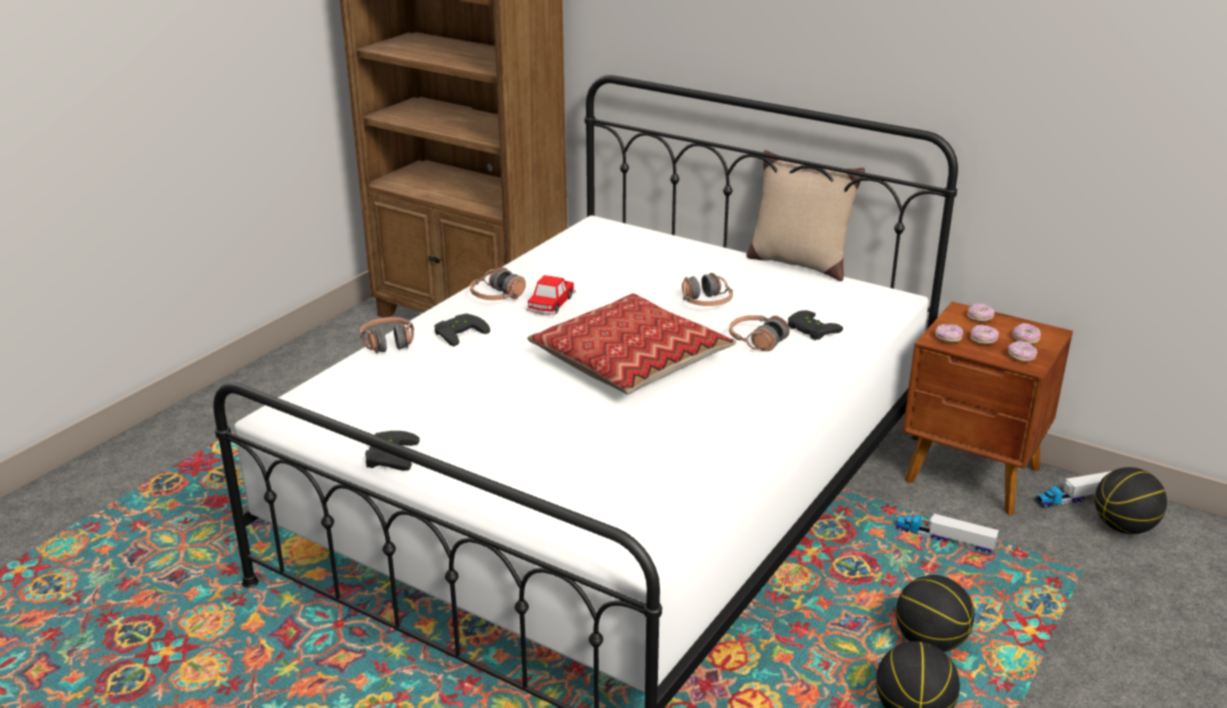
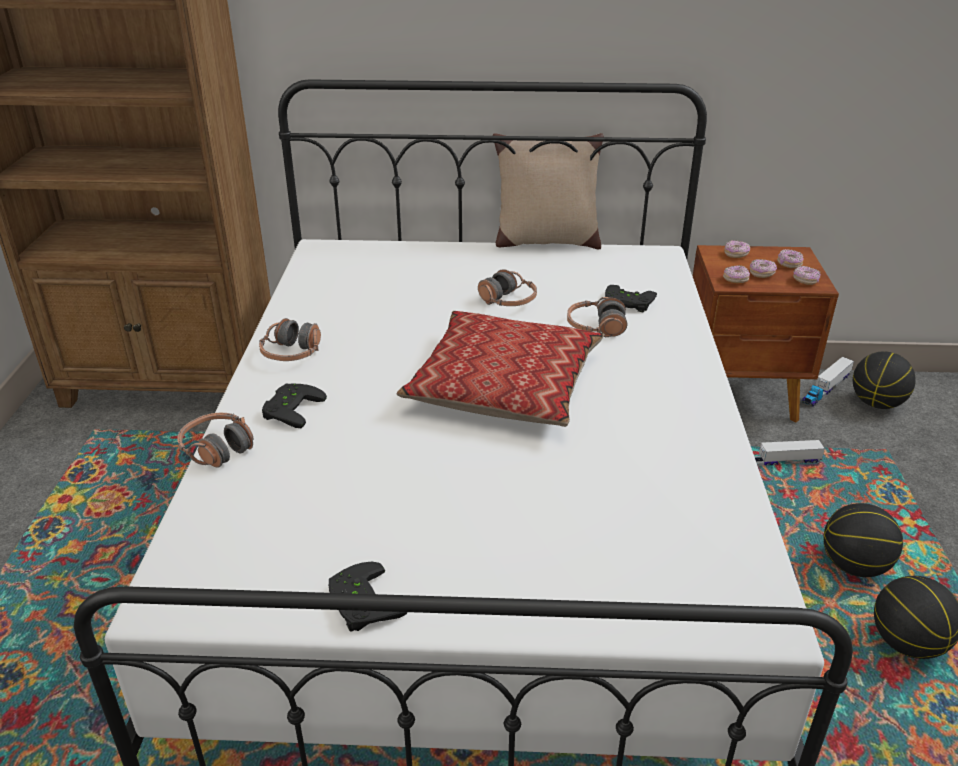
camera: 30 degrees left, 5 degrees up
toy car [527,275,576,315] -> none

